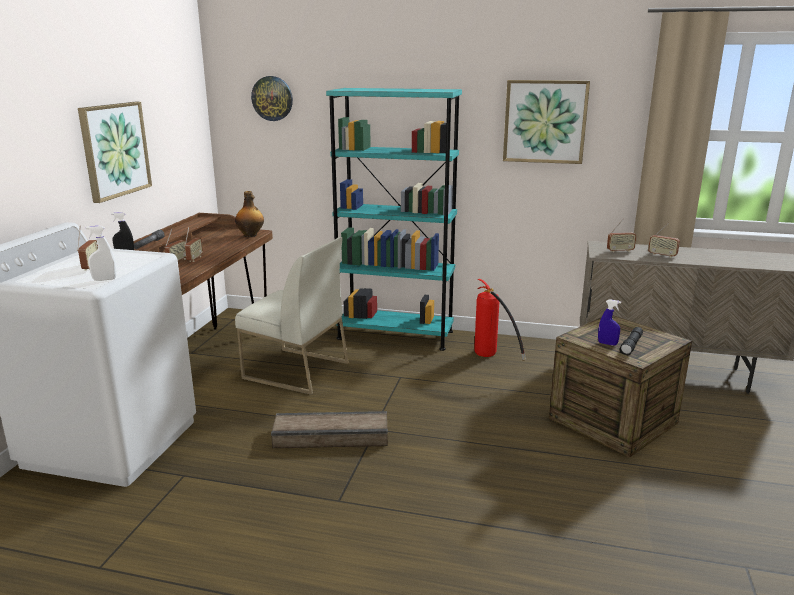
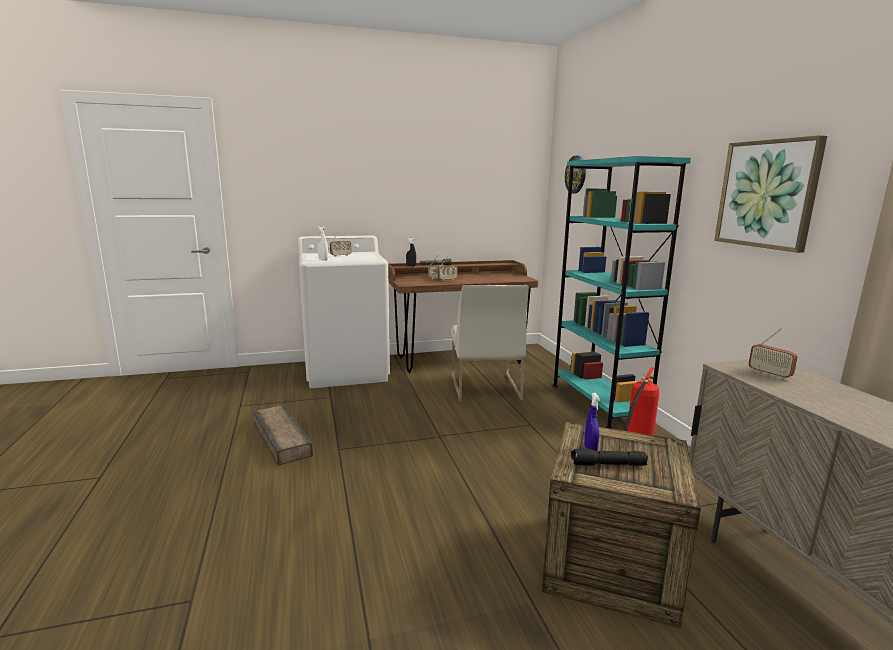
camera: 60 degrees right, 5 degrees down
picture [78,102,152,203] -> none
bottle [235,191,264,237] -> none
crate [271,411,388,448] -> crate moved to [253,405,313,465]
radio [648,222,680,258] -> none

